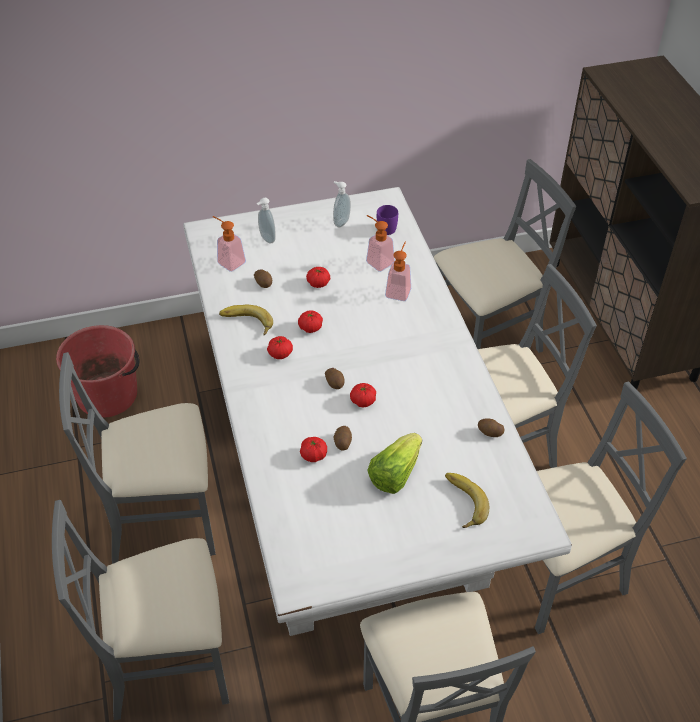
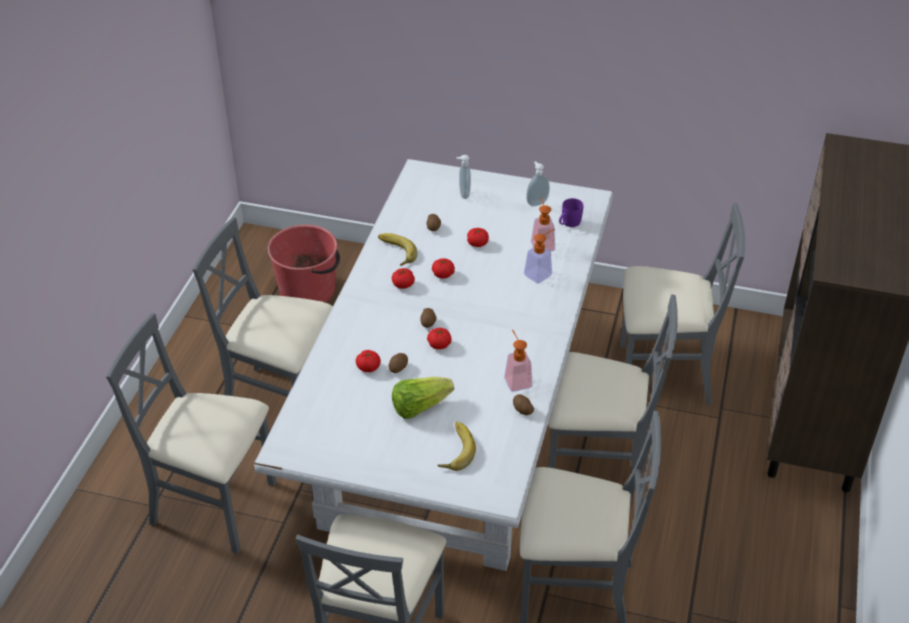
camera: 30 degrees right, 5 degrees down
soap dispenser [213,216,246,272] -> soap dispenser moved to [504,330,533,392]

